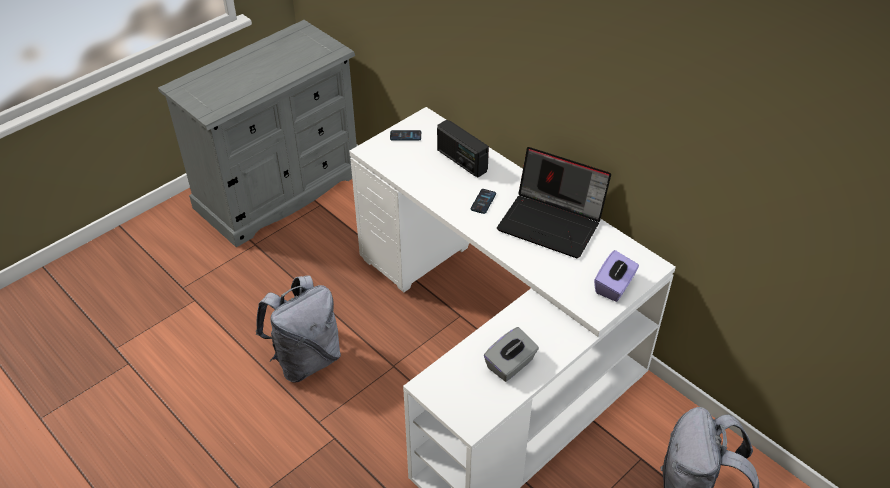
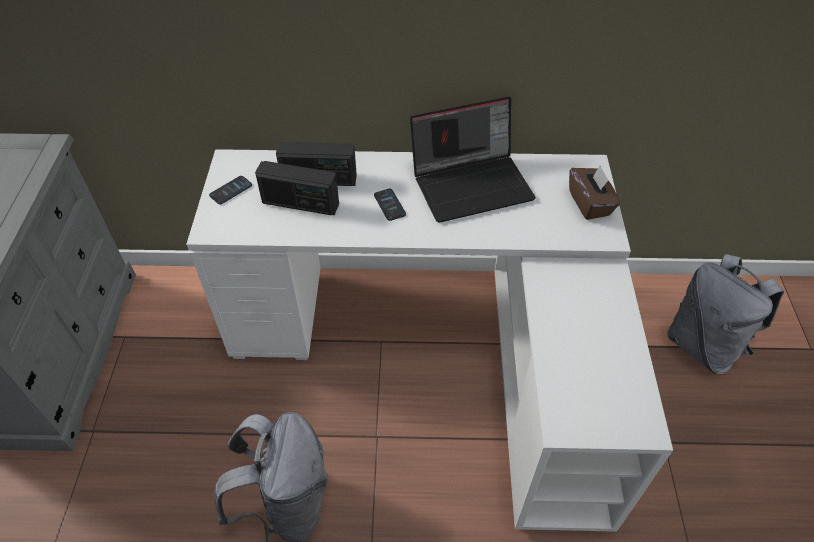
camera: 45 degrees left, 5 degrees up
grey tissue box [484,327,539,382] -> none
purple tissue box [594,250,639,302] -> brown tissue box [569,165,620,220]
none -> radio [255,161,339,215]

